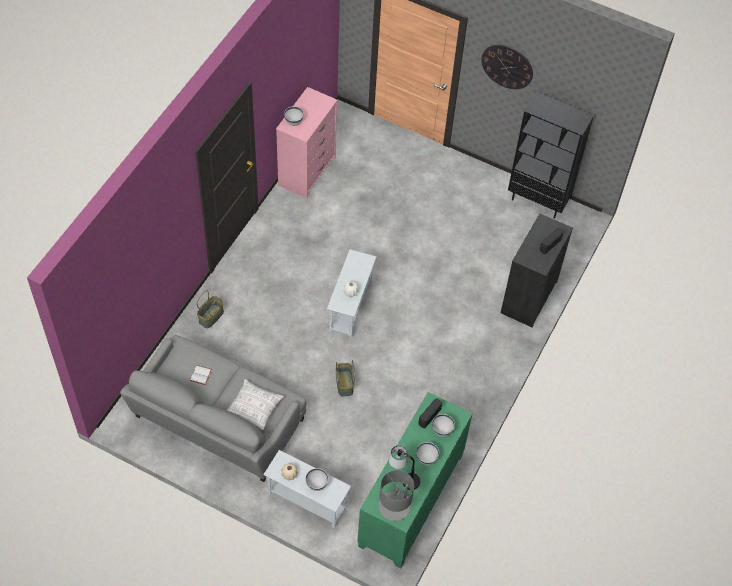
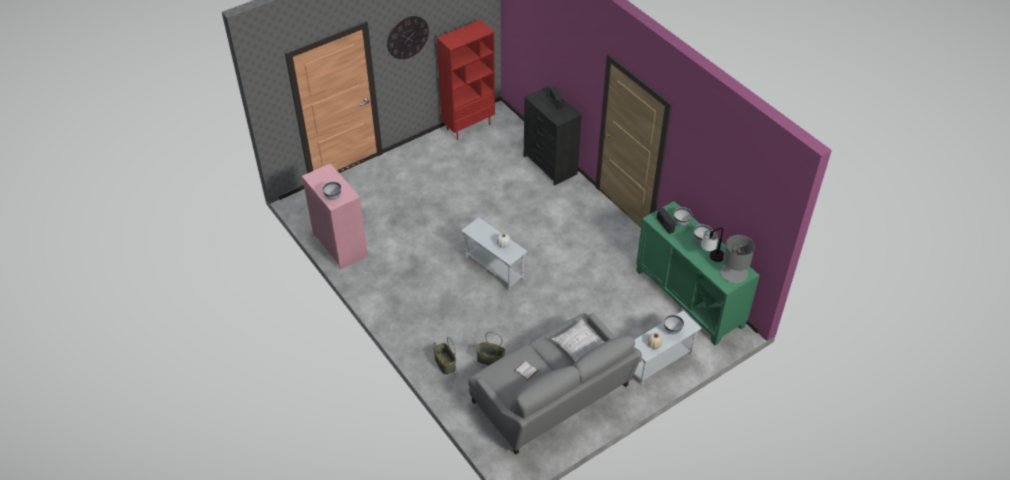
camera: 60 degrees left, 10 degrees down
basket [336,360,355,397] -> basket moved to [476,332,505,365]
black bookcase [508,92,594,219] -> red bookcase [437,20,495,140]

